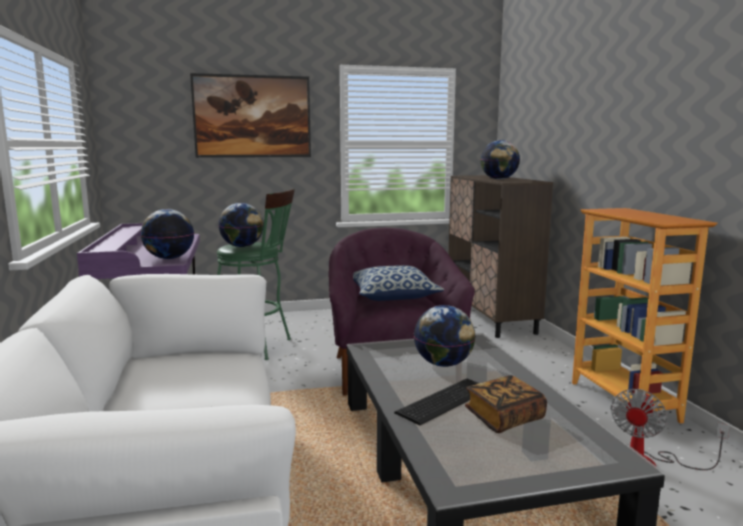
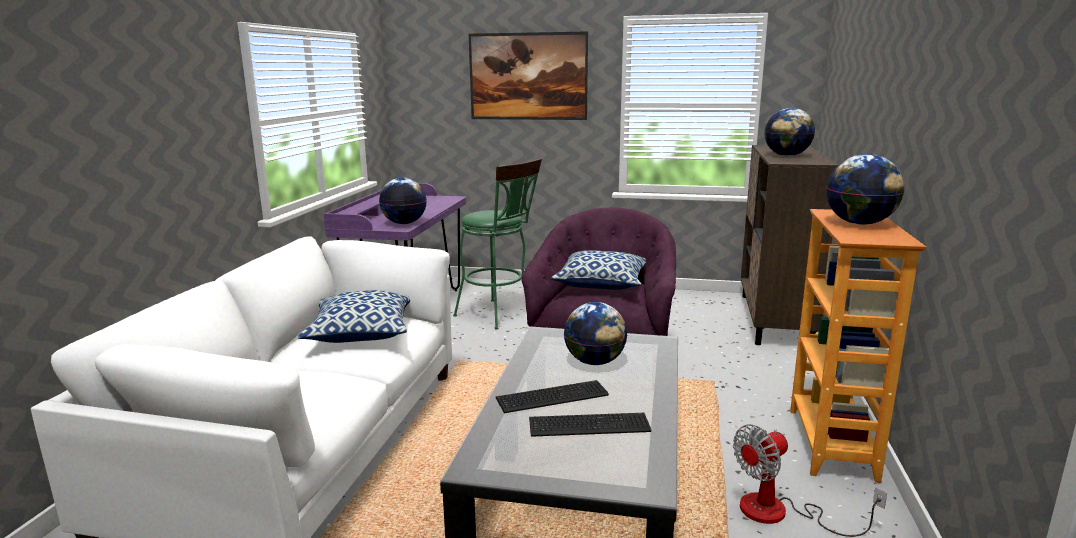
camera: 25 degrees right, 5 degrees up
globe [218,203,264,247] -> globe moved to [826,154,904,225]
book [465,375,547,433] -> keyboard [529,413,651,437]
none -> pillow [298,290,410,343]

